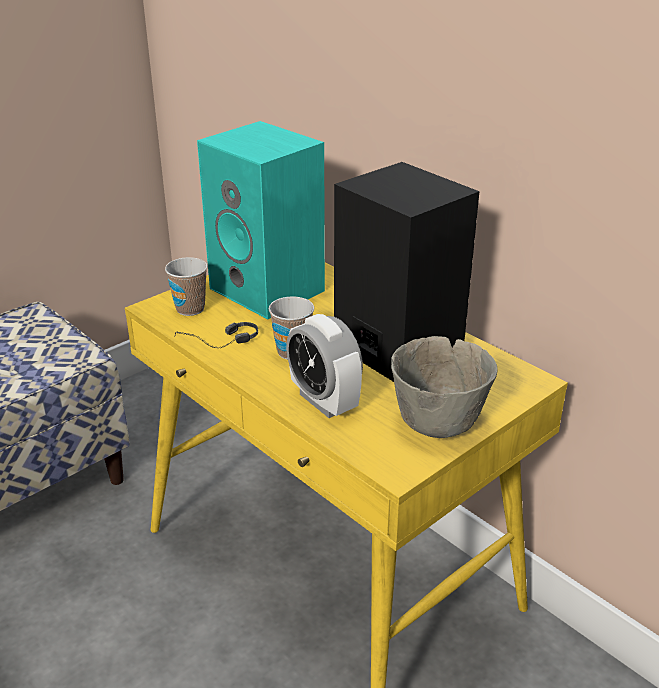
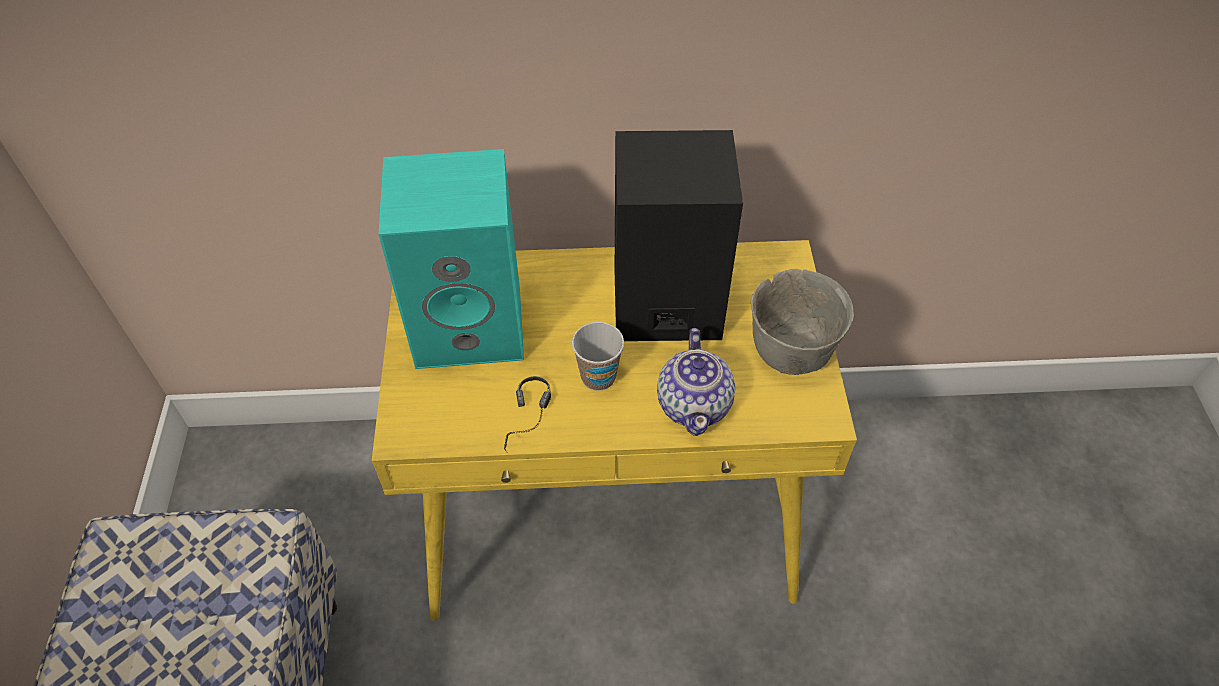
camera: 50 degrees left, 20 degrees up
cup [165,257,208,316] -> none
alarm clock [286,314,363,418] -> teapot [657,328,736,436]

